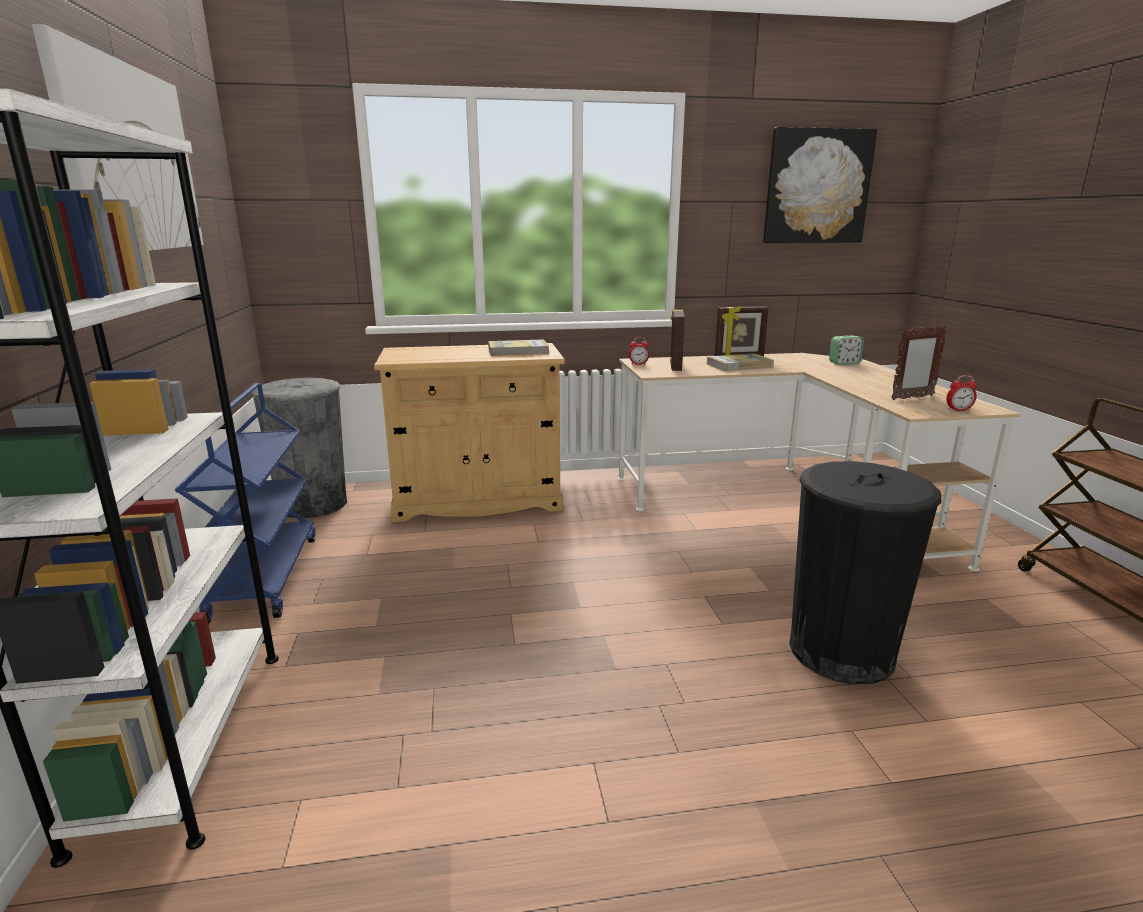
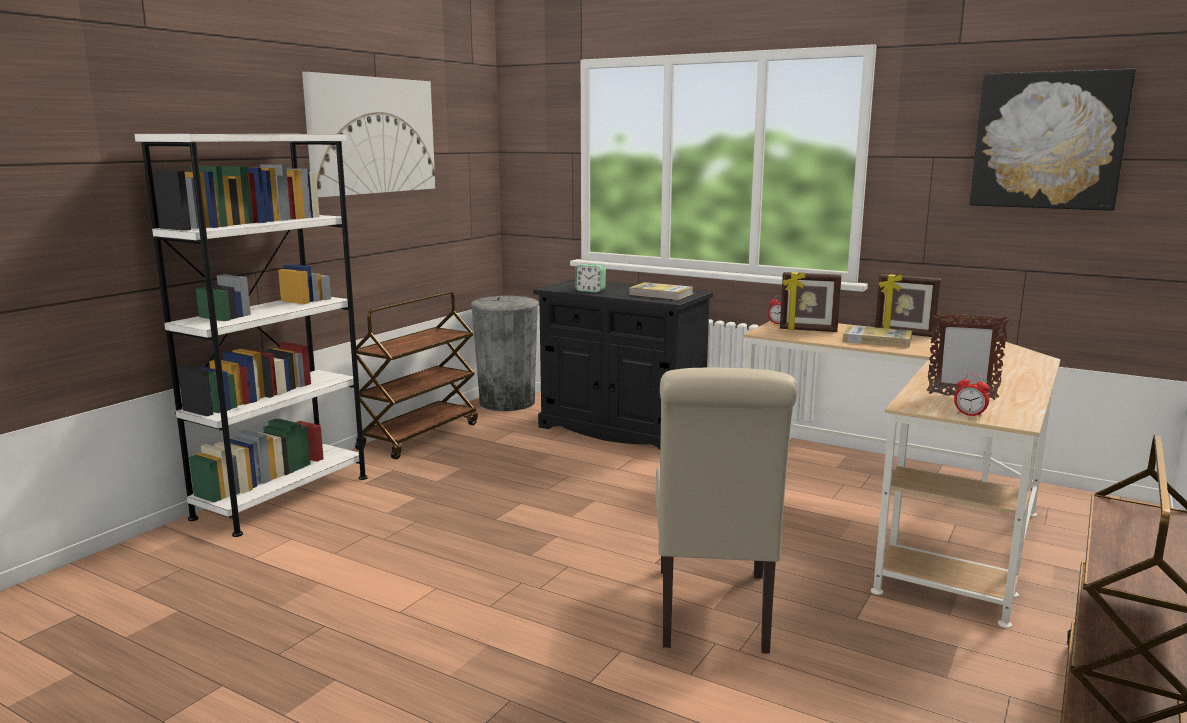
camera: 40 degrees right, 5 degrees down
blue cart [175,383,316,624] -> brown cart [355,292,478,459]
beige cabinet [374,343,564,522] -> black cabinet [533,279,713,449]
picture frame [670,309,685,371] -> picture frame turned 120 degrees counterclockwise [780,272,842,332]
black trash can [789,461,941,685] -> beige chair [656,368,797,654]
alarm clock [829,335,864,365] -> alarm clock moved to [575,264,606,293]

